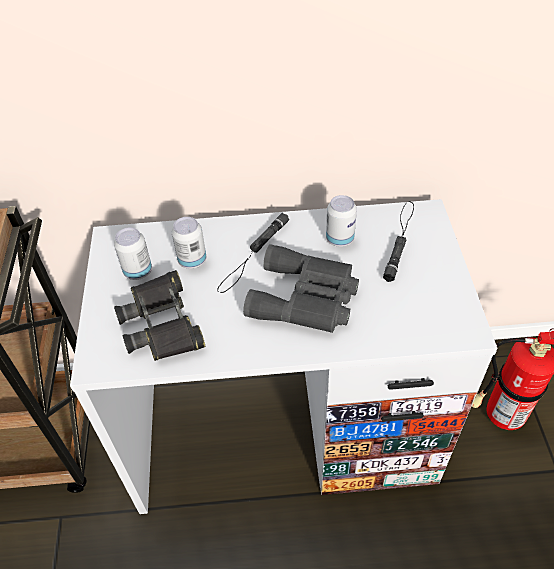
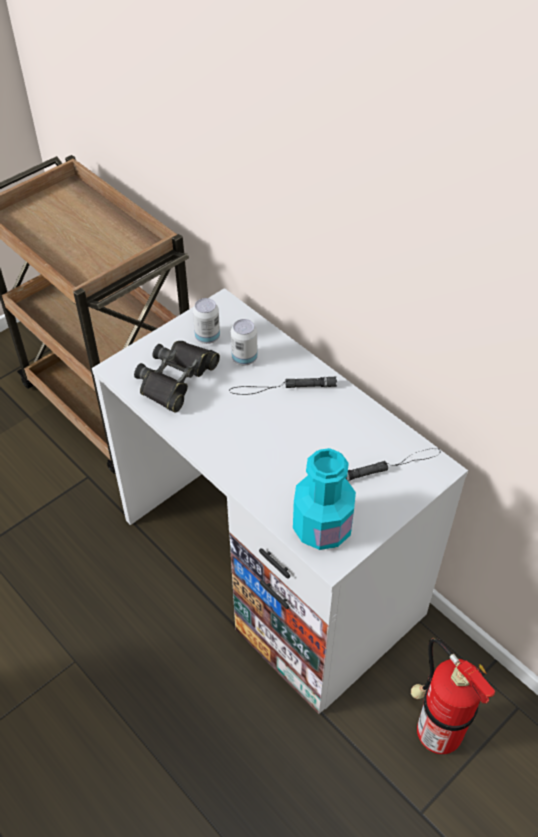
camera: 50 degrees right, 0 degrees up
grey binoculars [243,244,359,333] -> none
can [326,195,357,247] -> none
none -> turquoise bottle [293,448,356,550]

